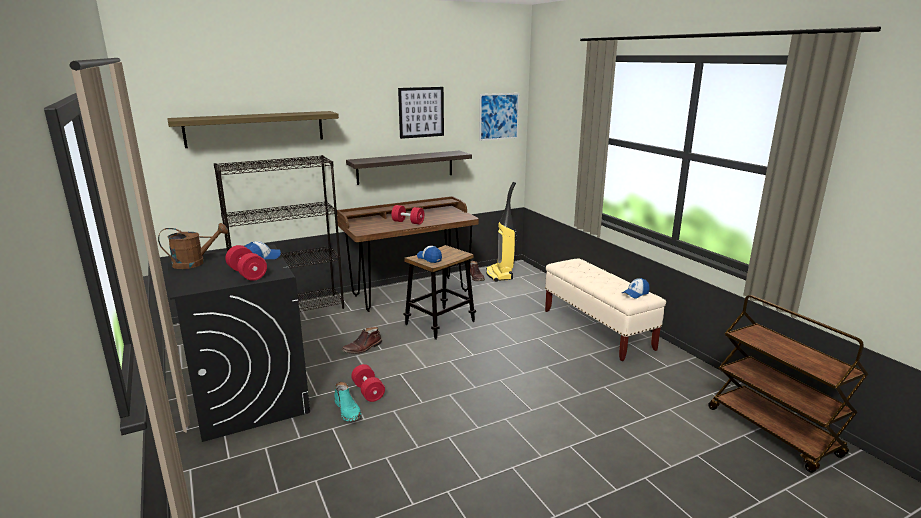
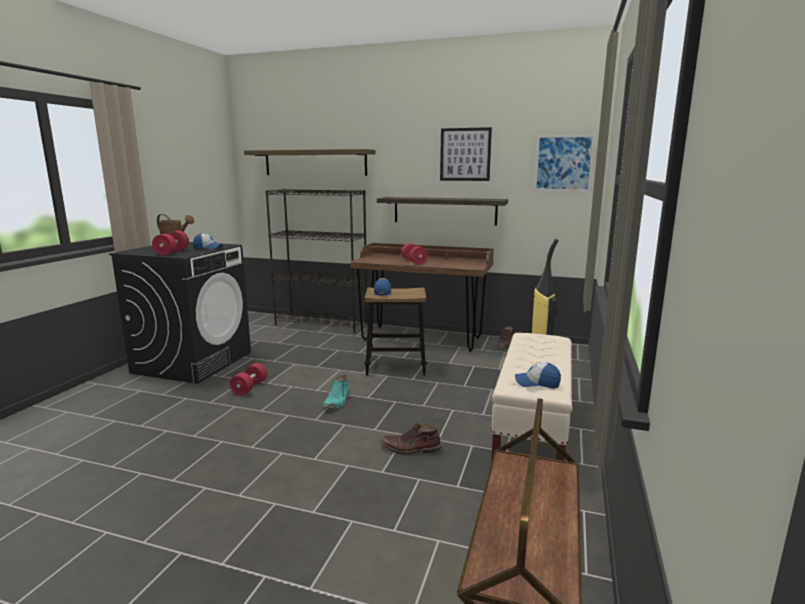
camera: 45 degrees right, 5 degrees down
turquoise boot [334,382,362,422] -> turquoise boot moved to [322,375,350,409]
brown boot [341,327,382,354] -> brown boot moved to [380,423,441,454]

